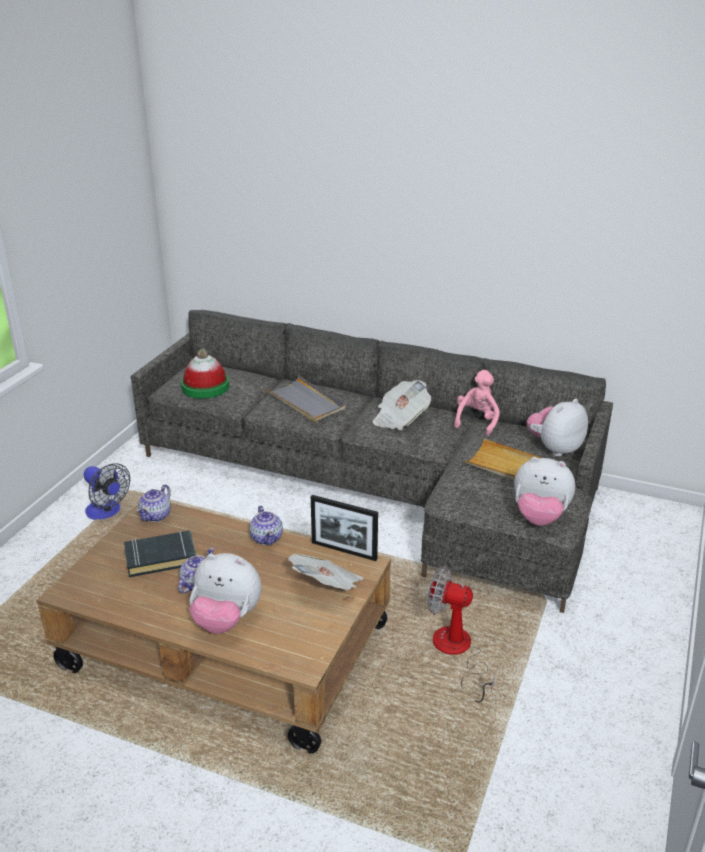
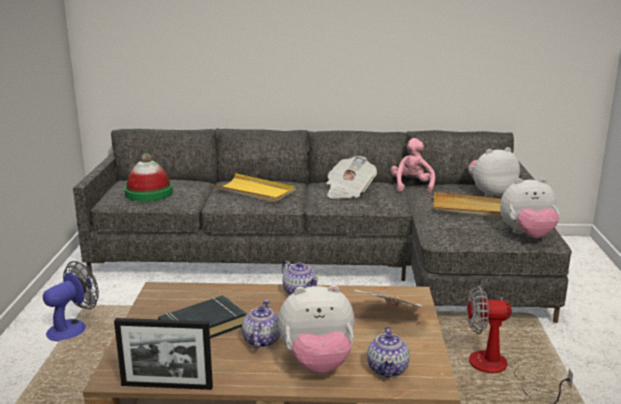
camera: 20 degrees left, 10 degrees down
fan [84,463,130,520] -> fan turned 75 degrees counterclockwise [43,261,99,341]
teapot [136,485,171,522] -> teapot moved to [367,326,410,377]
grey tray [265,376,345,422] -> yellow tray [212,173,296,203]
picture frame [311,495,378,561] -> picture frame moved to [114,318,213,390]
plush toy [527,399,588,457] -> plush toy turned 45 degrees clockwise [468,147,520,197]

